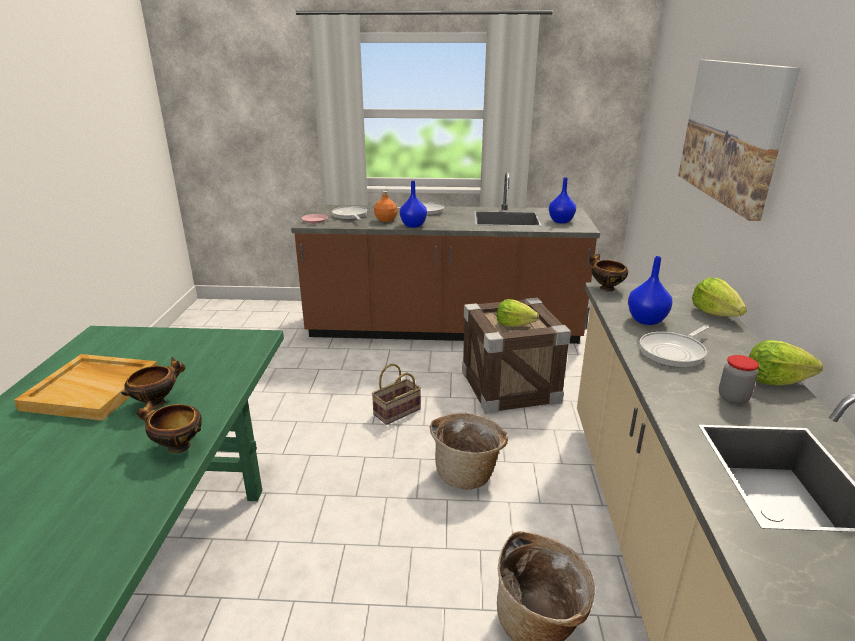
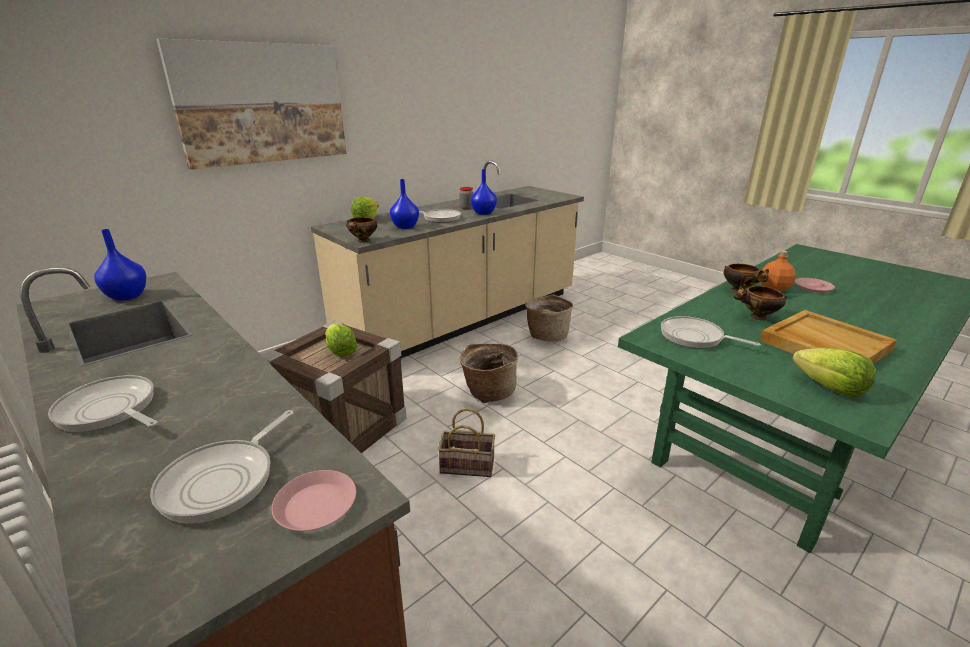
camera: 135 degrees left, 0 degrees up
orange bottle [374,191,398,222] -> orange bottle moved to [761,251,796,292]
blue vase [400,181,427,228] -> blue vase moved to [471,169,497,215]
lettuce [749,340,823,385] -> lettuce moved to [792,348,876,397]
none -> frying pan [661,316,761,348]
none -> pink plate [795,278,835,293]

